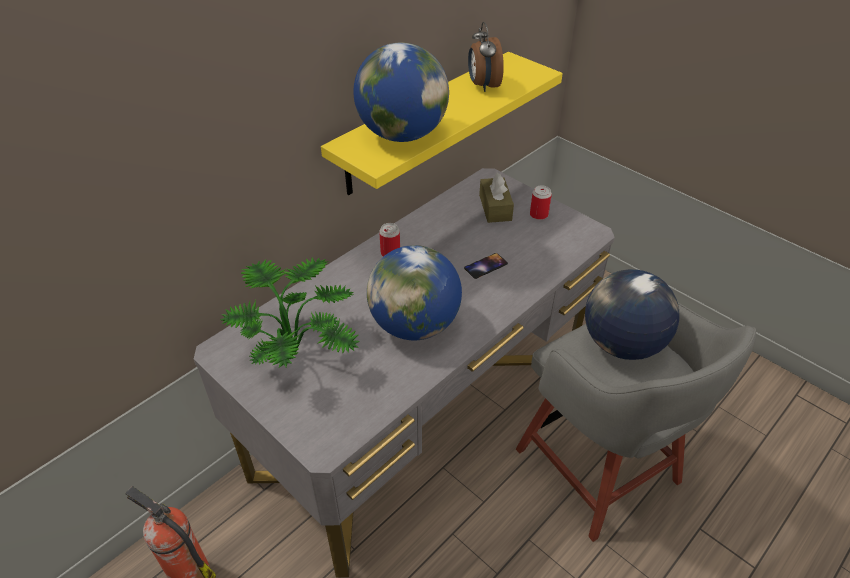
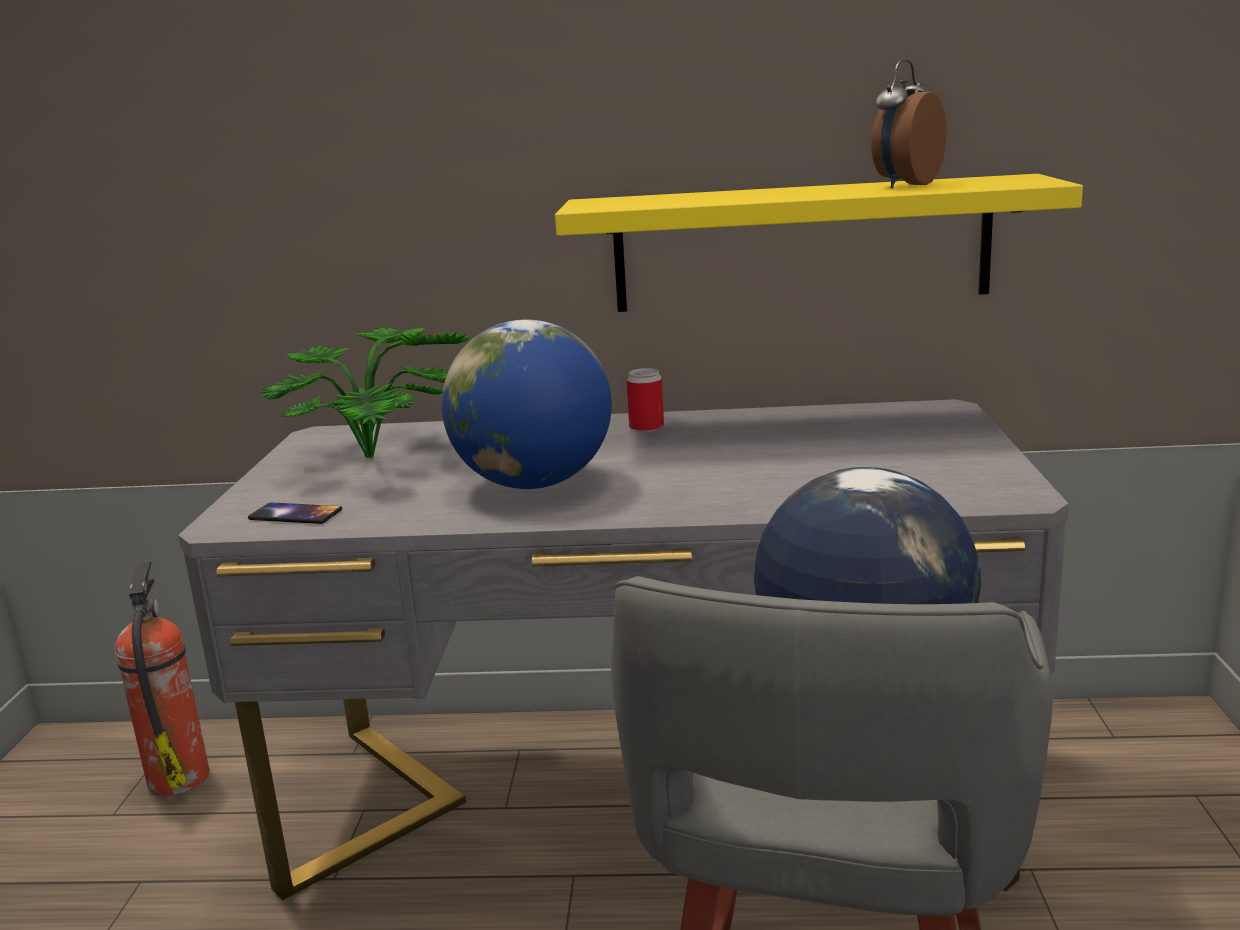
camera: 50 degrees right, 25 degrees down
globe [353,42,449,142] -> none
phone [464,253,508,279] -> phone moved to [248,502,342,524]
brown tissue box [479,173,514,223] -> none
can [530,185,552,220] -> none

